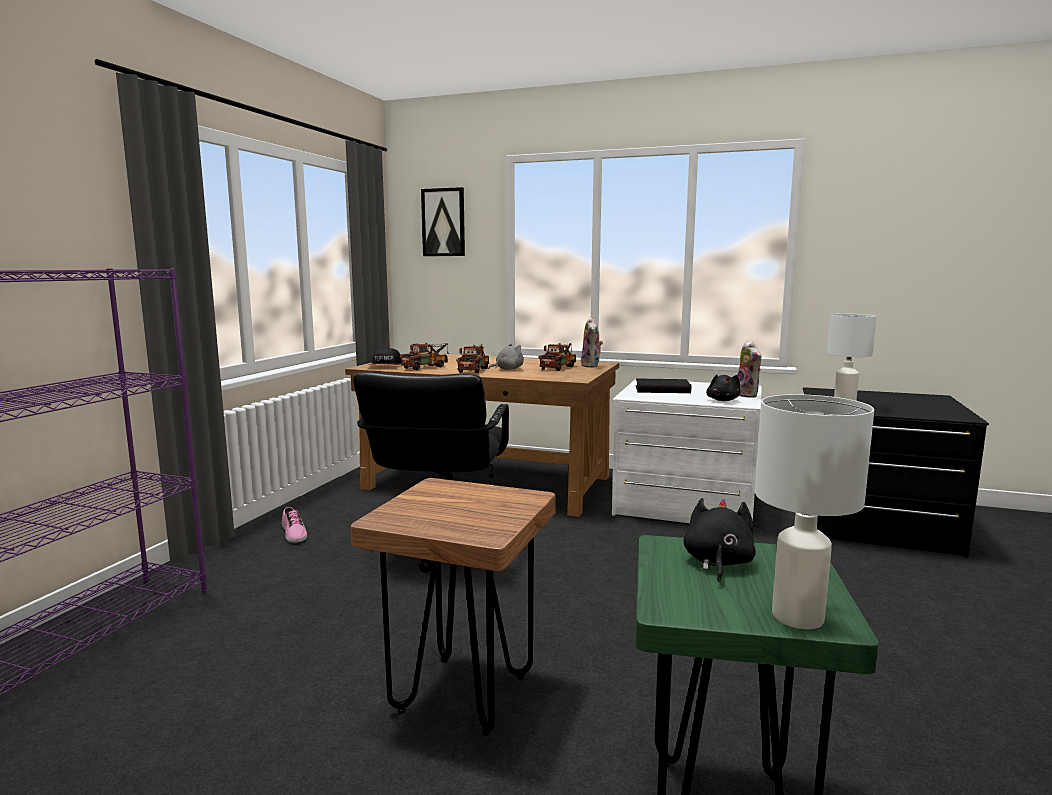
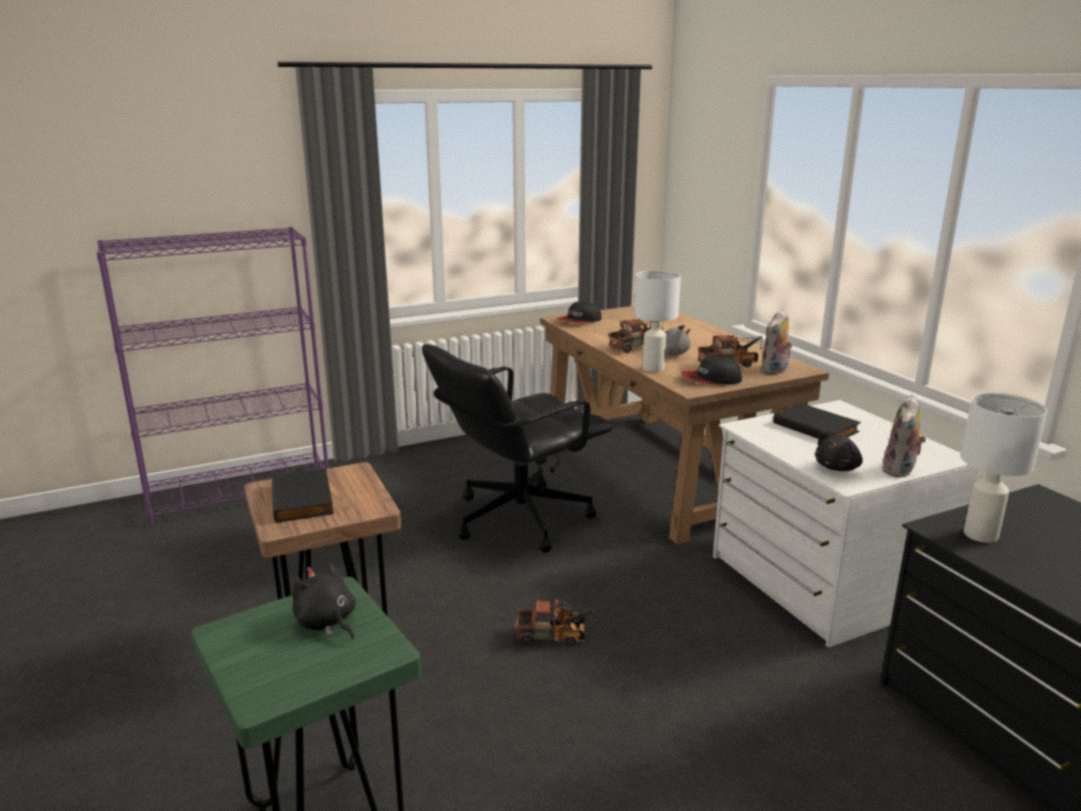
camera: 45 degrees right, 10 degrees up
shoe [282,507,307,543] -> none
toy truck [400,343,449,370] -> toy truck moved to [515,598,598,647]
picture [421,187,465,256] -> none
black plush toy [684,498,756,582] -> black plush toy turned 105 degrees counterclockwise [292,563,356,640]
white table lamp [755,394,874,629] -> white table lamp moved to [634,270,681,372]
none -> black book [272,468,334,523]
none -> cap [681,356,742,384]

